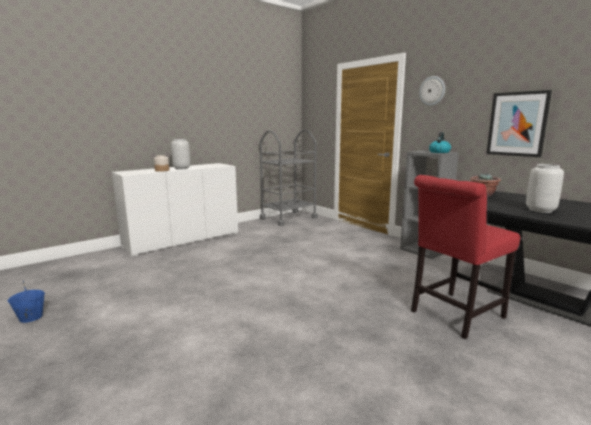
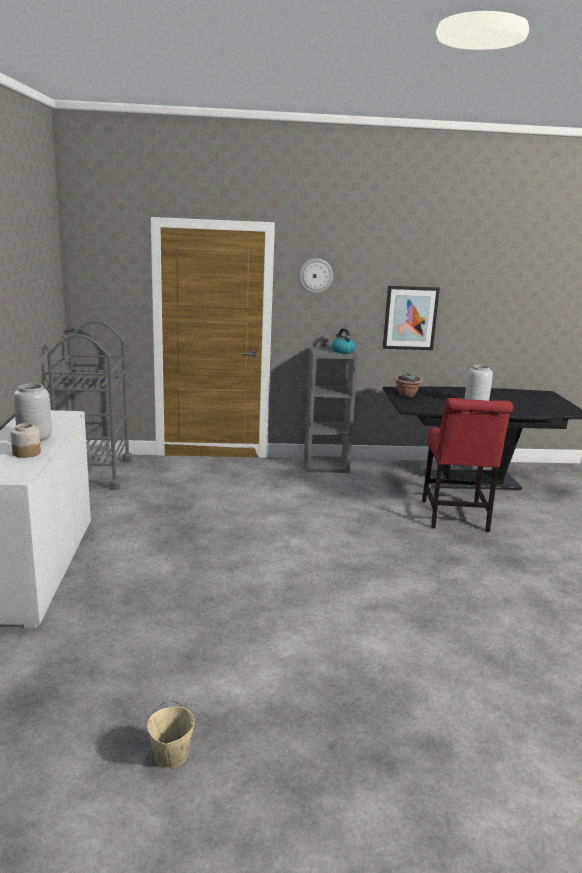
camera: 55 degrees left, 5 degrees up
blue bucket [7,280,45,323] -> beige bucket [147,700,195,768]

